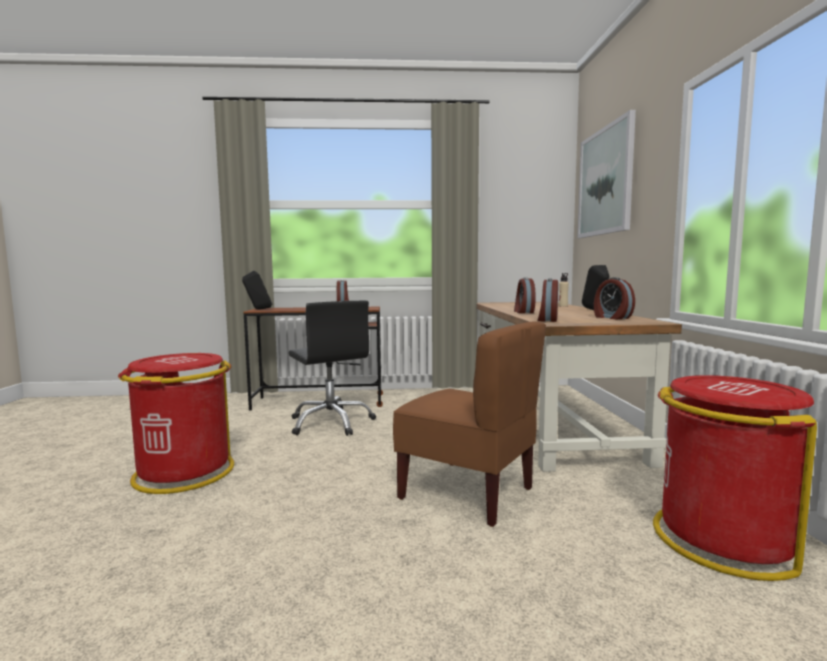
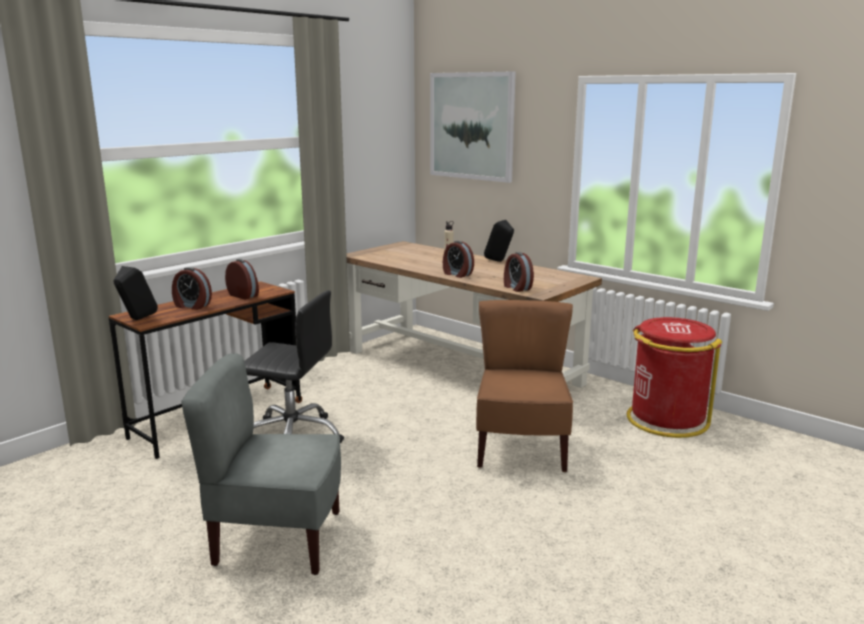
camera: 45 degrees left, 10 degrees up
red trash can [118,353,234,494] -> grey chair [181,353,341,575]
brown chair [393,322,546,527] -> brown chair turned 75 degrees counterclockwise [476,300,573,472]
alarm clock [594,277,635,319] -> alarm clock moved to [172,267,212,310]

